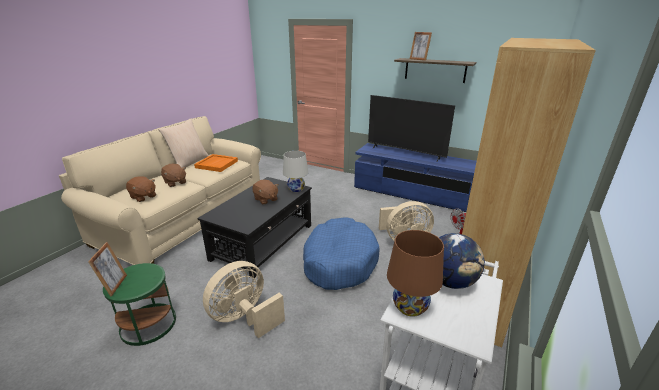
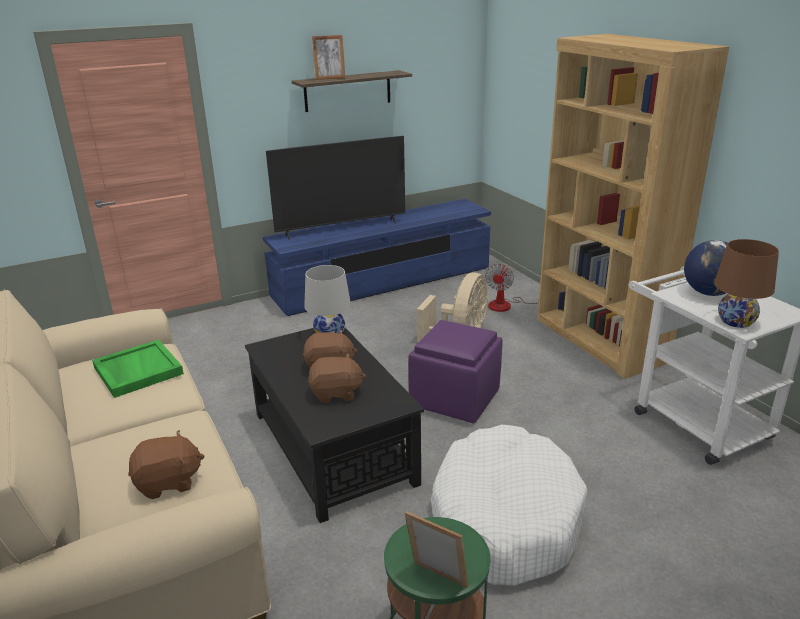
camera: 55 degrees left, 0 degrees up
beige pillow [158,118,209,168] -> none
brown plush toy [161,164,186,187] -> brown plush toy moved to [308,354,366,403]
orange tray [194,154,238,172] -> green tray [92,340,184,398]
beige fan [203,261,285,339] -> white dog bed [431,425,588,586]
blue dog bed [303,218,380,290] -> purple ottoman [408,320,502,424]

